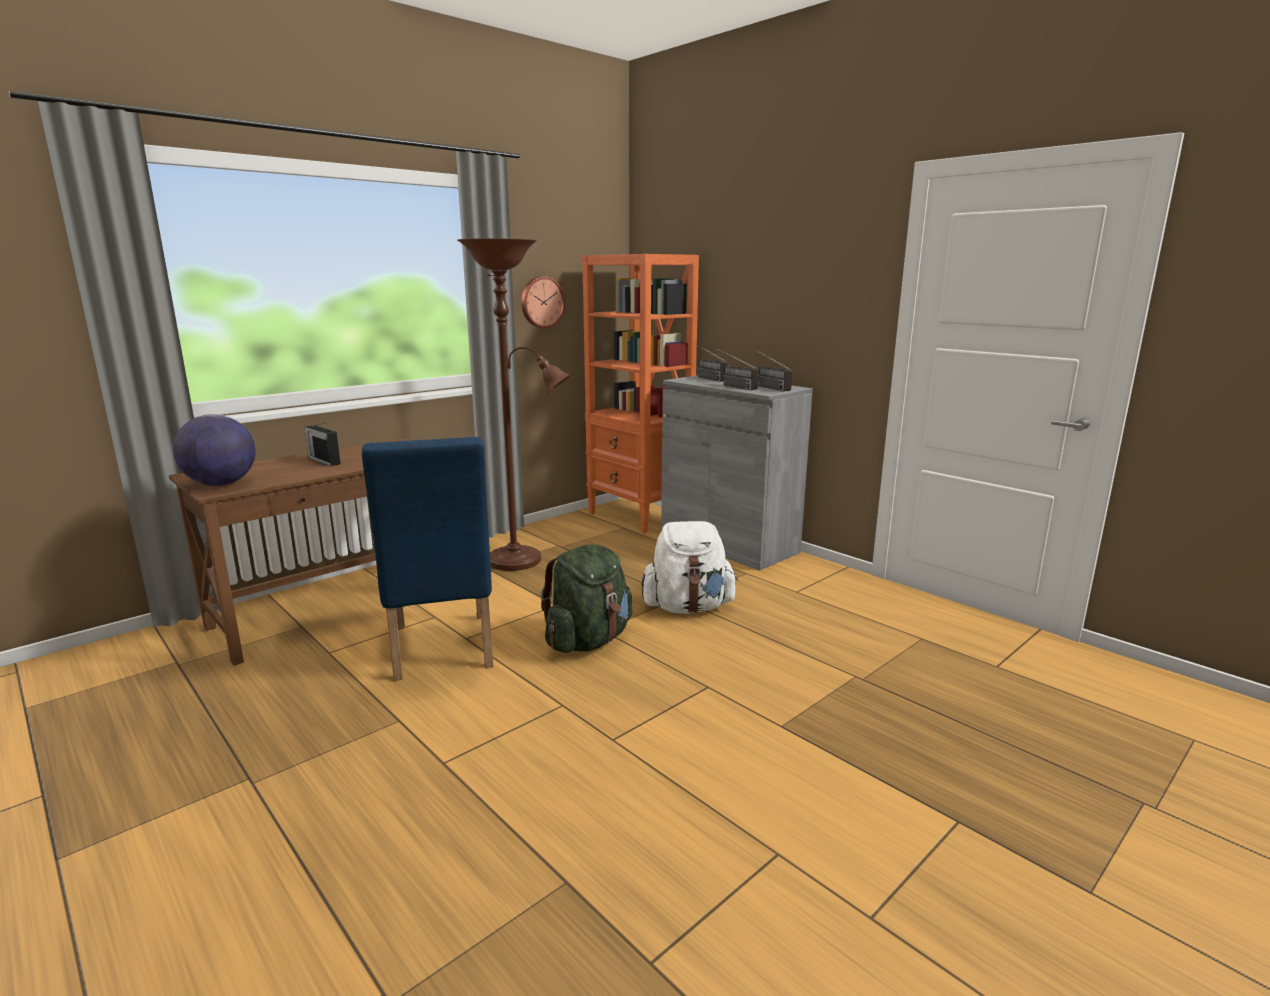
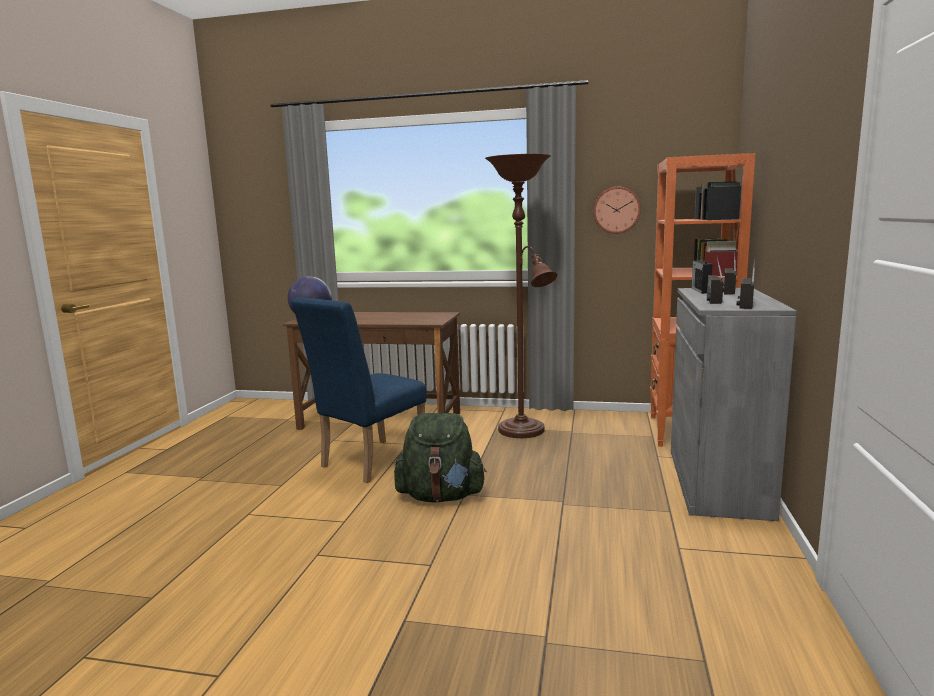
camera: 55 degrees right, 5 degrees down
radio [305,422,341,466] -> radio moved to [691,256,713,294]
white backpack [642,521,738,614] -> none

